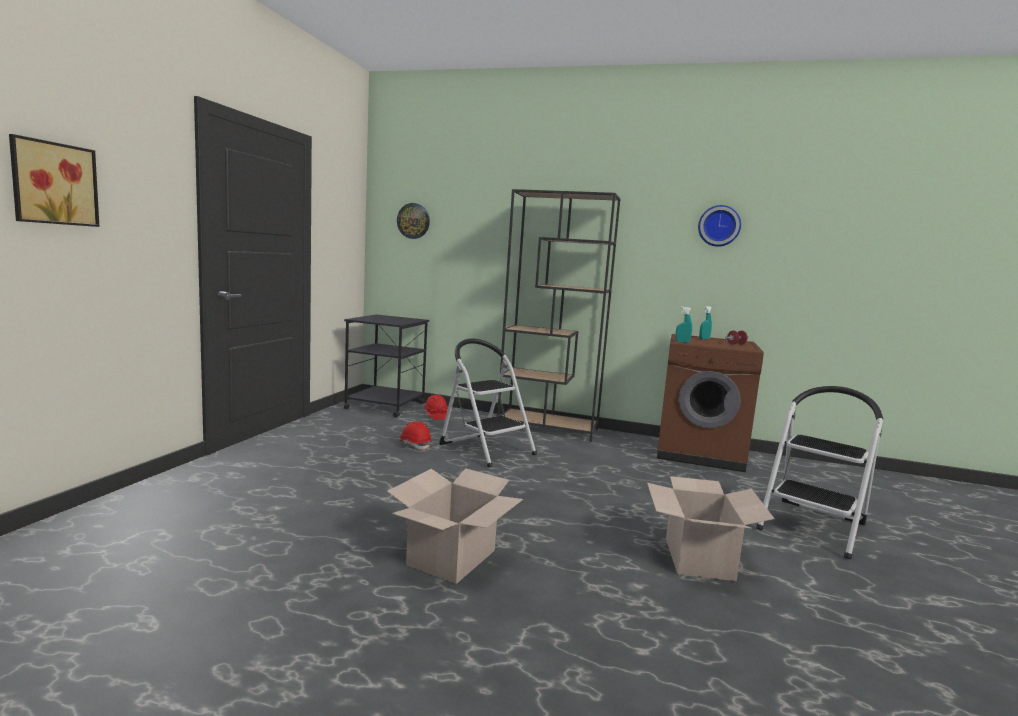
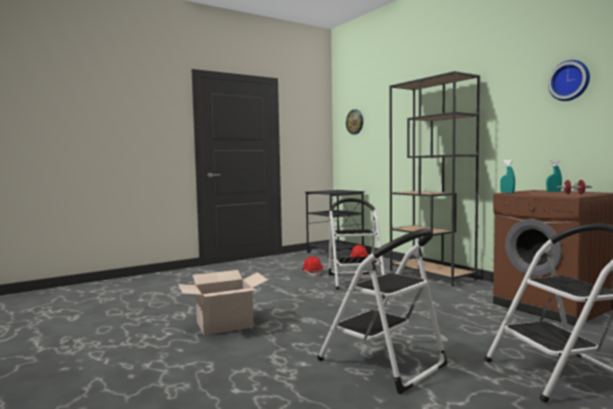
camera: 40 degrees right, 5 degrees down
picture [9,134,99,227] -> none
cardboard box [647,476,775,581] -> step ladder [317,229,447,394]

